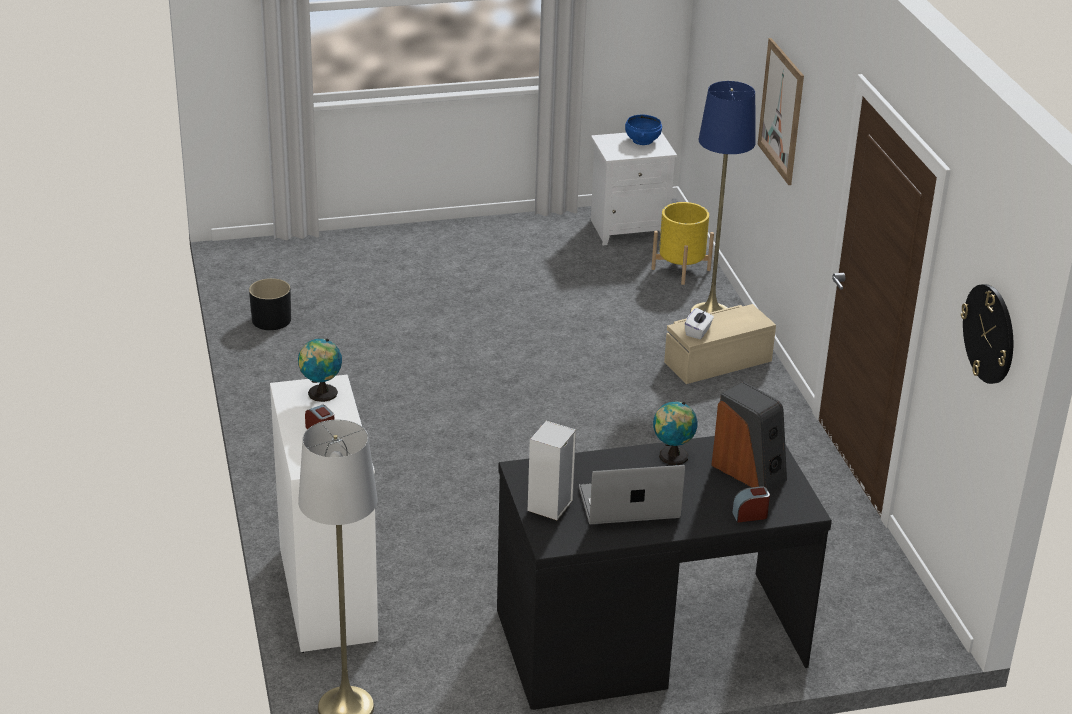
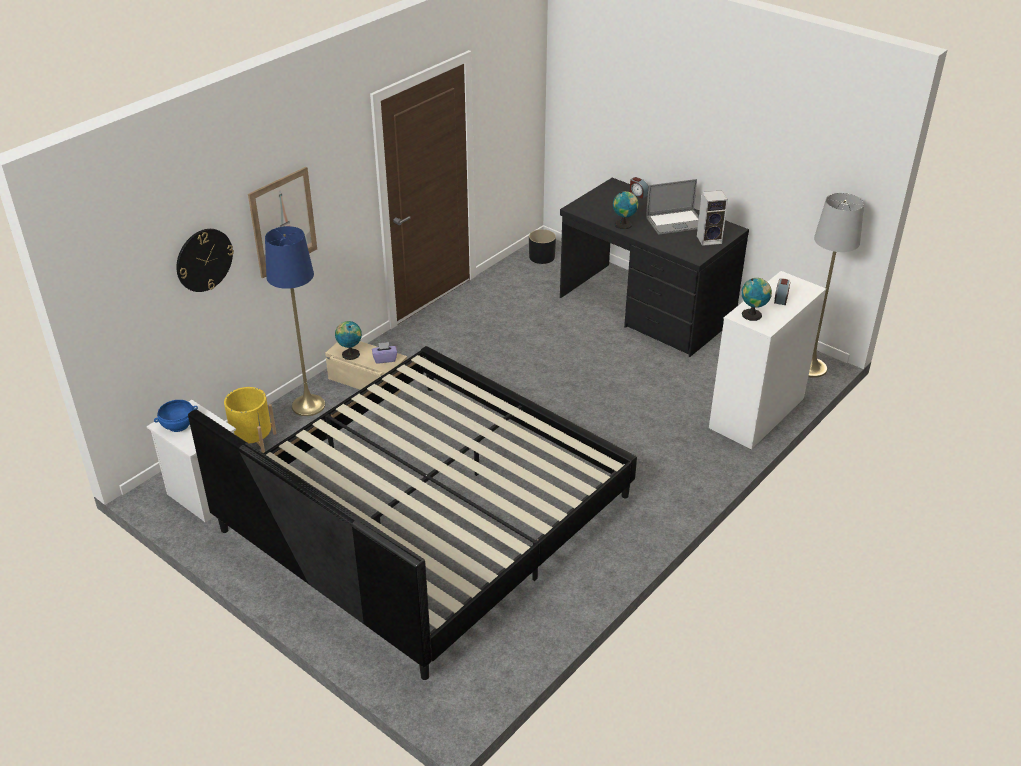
camera: 125 degrees left, 5 degrees up
black planter [249,278,291,330] -> black planter moved to [529,229,556,264]
laptop [579,465,685,524] -> laptop turned 60 degrees counterclockwise [646,179,699,235]
white tissue box [685,308,714,339] -> purple tissue box [372,342,397,364]
speaker [711,381,787,492] -> none
wall clock [961,284,1013,384] -> wall clock moved to [176,229,234,292]
none -> bed [188,346,637,680]
none -> globe [335,321,362,360]

